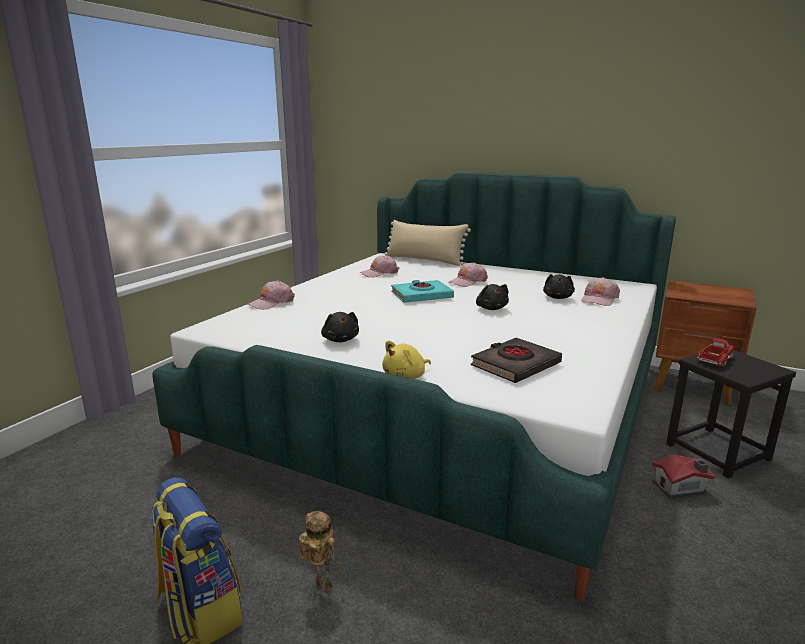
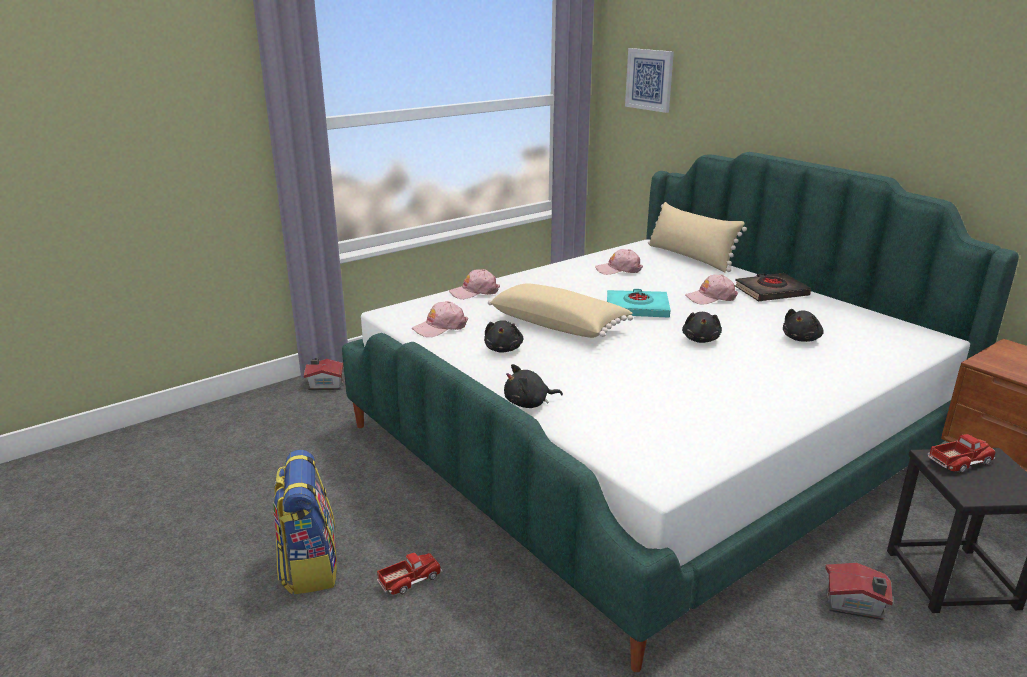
camera: 25 degrees right, 5 degrees up
toy robot [299,511,342,592] -> toy truck [377,553,442,595]
yellow plush toy [382,341,431,379] -> black plush toy [504,364,563,408]
black book [470,338,562,383] -> black book moved to [735,273,811,301]
pink cap [581,277,620,306] -> pink cap moved to [412,301,468,337]
none -> toy house [304,357,345,390]
none -> beige pillow [488,283,633,338]
none -> picture [625,48,674,113]

